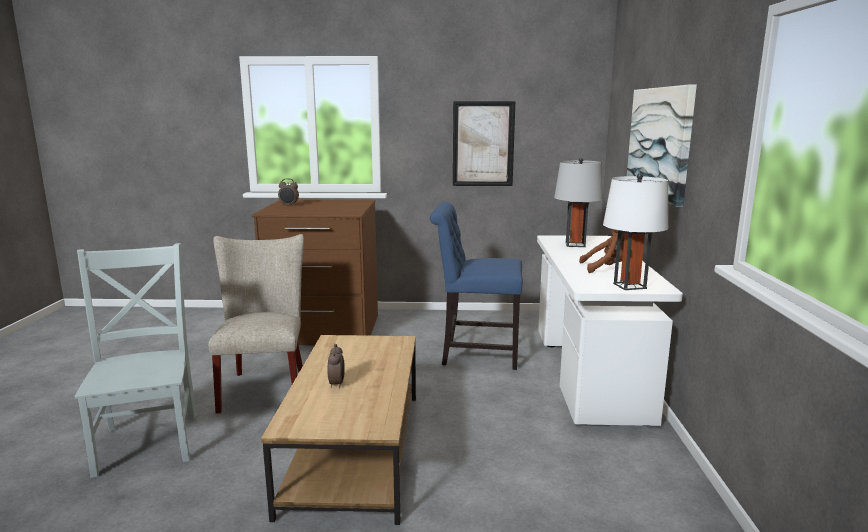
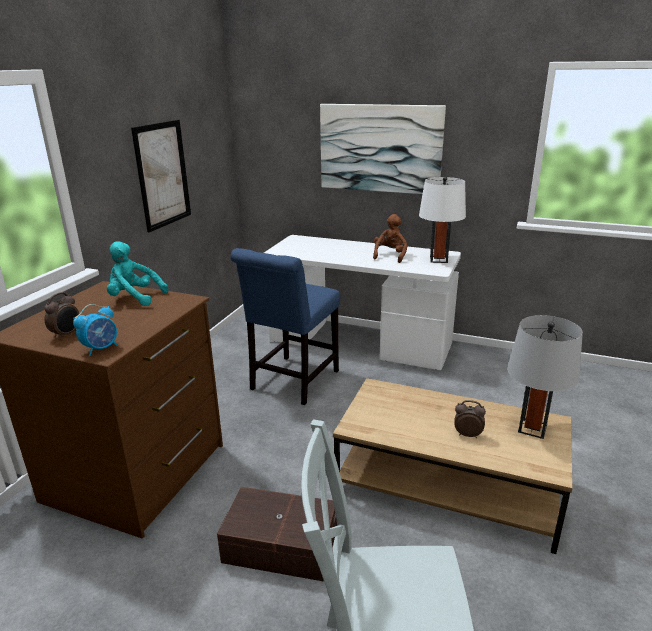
camera: 70 degrees left, 10 degrees up
beige chair [208,234,304,413] -> brown storage box [217,487,337,582]
grey table lamp [554,158,603,247] -> grey table lamp moved to [507,315,583,439]
none -> alarm clock [73,304,117,356]
none -> turquoise plush toy [107,241,168,306]

